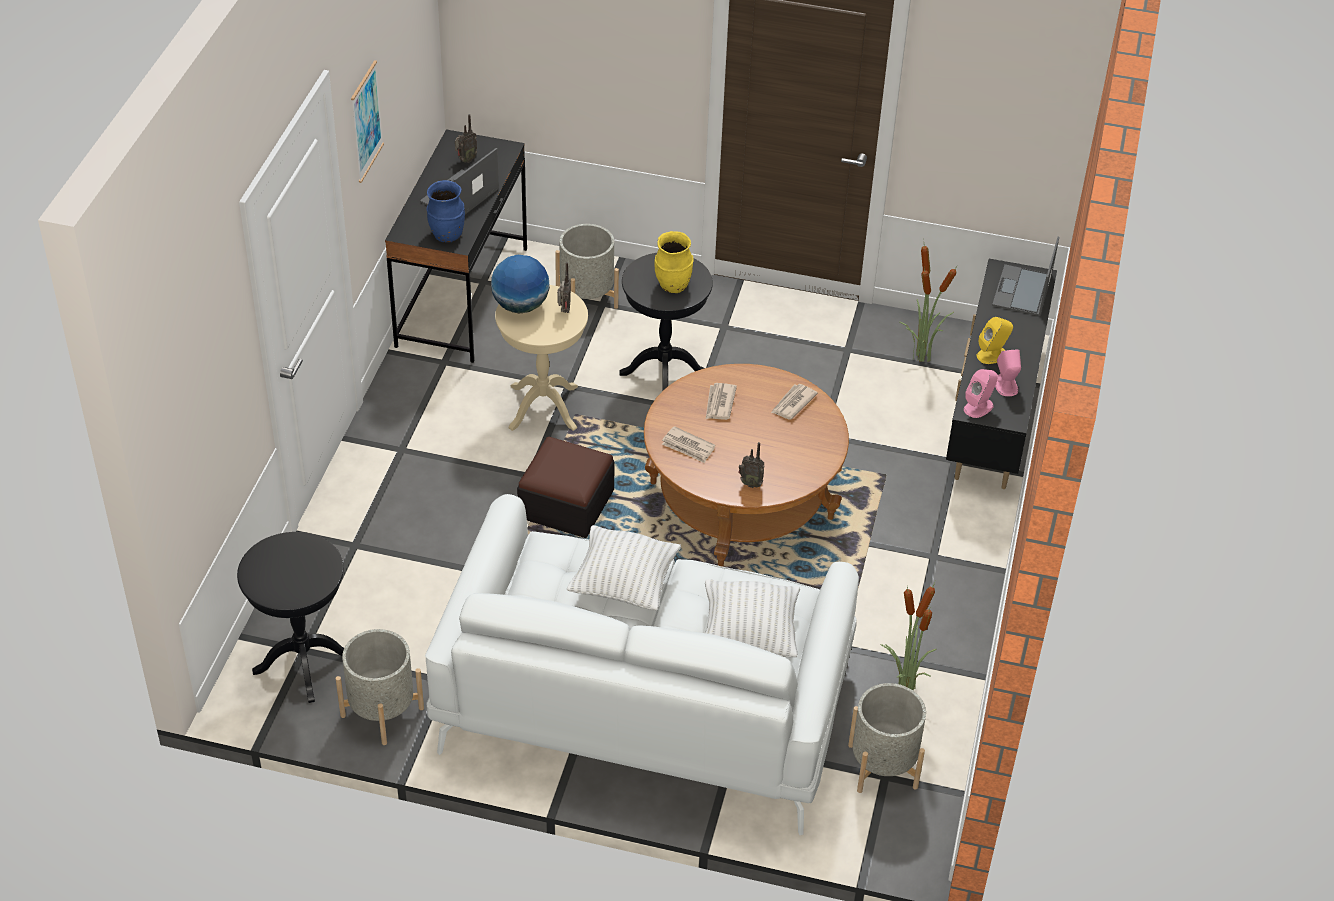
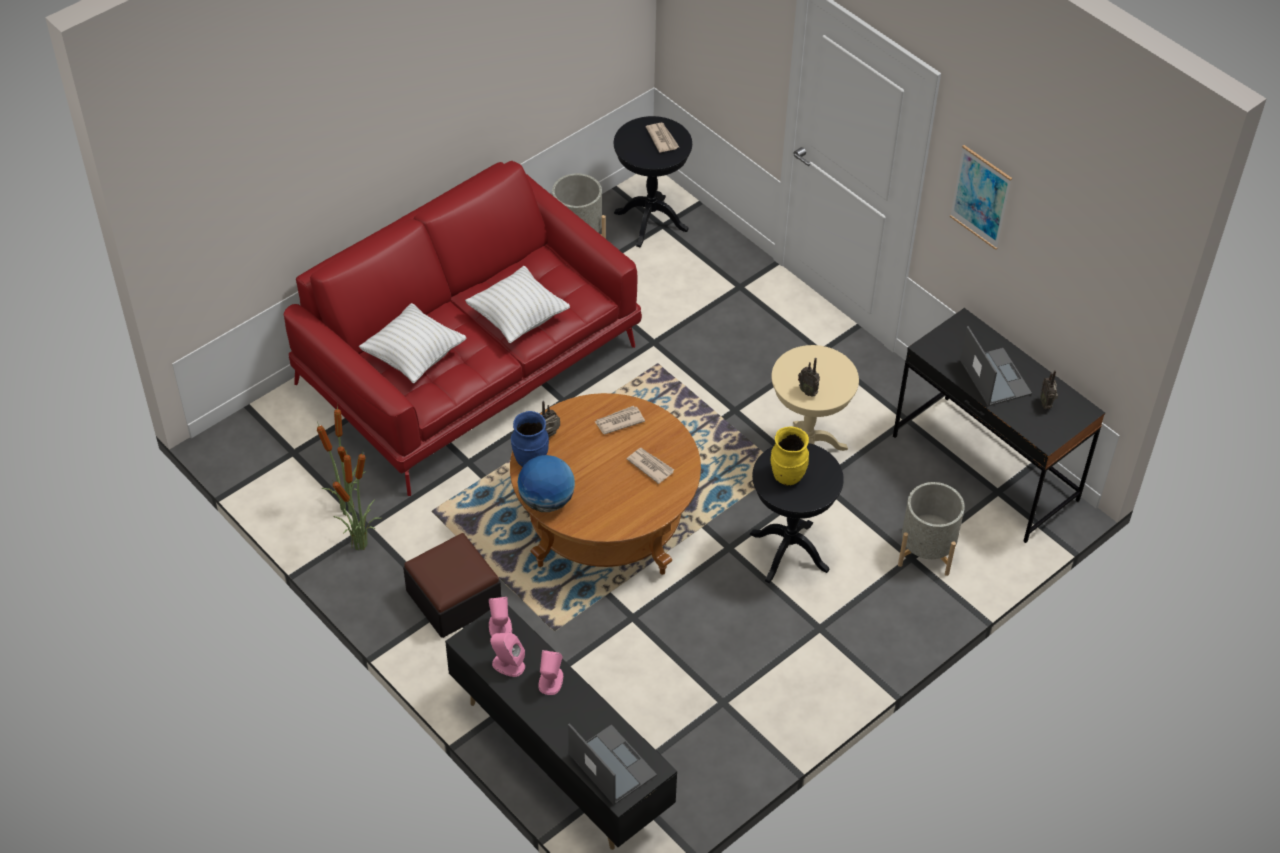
camera: 125 degrees right, 5 degrees up
white sofa [425,494,859,835] -> red sofa [284,161,642,496]
blue vase [427,180,465,242] -> blue vase moved to [511,411,549,467]
globe [491,255,550,314] -> globe moved to [518,455,575,512]
ottoman [517,437,615,538] -> ottoman moved to [403,533,502,638]
newspaper [771,384,818,420] -> newspaper moved to [646,123,679,153]
grey planter [848,683,926,793] -> none
potted plant [899,245,957,362] -> potted plant moved to [332,448,382,550]
yellow speaker [977,317,1013,364] -> pink speaker [538,650,563,695]

